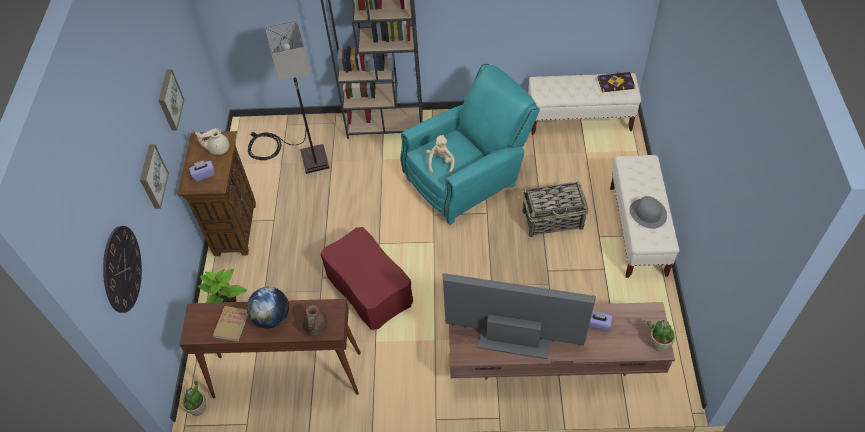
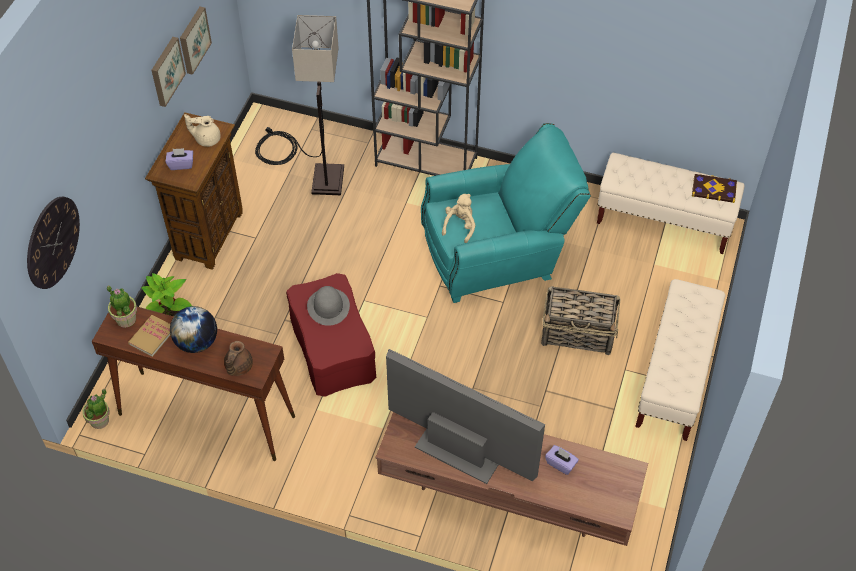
camera: 15 degrees right, 0 degrees up
picture [140,144,169,209] -> picture moved to [180,6,212,75]
grey hat [630,196,667,229] -> grey hat moved to [307,286,350,326]
potted plant [647,319,676,351] -> potted plant moved to [107,285,137,328]

